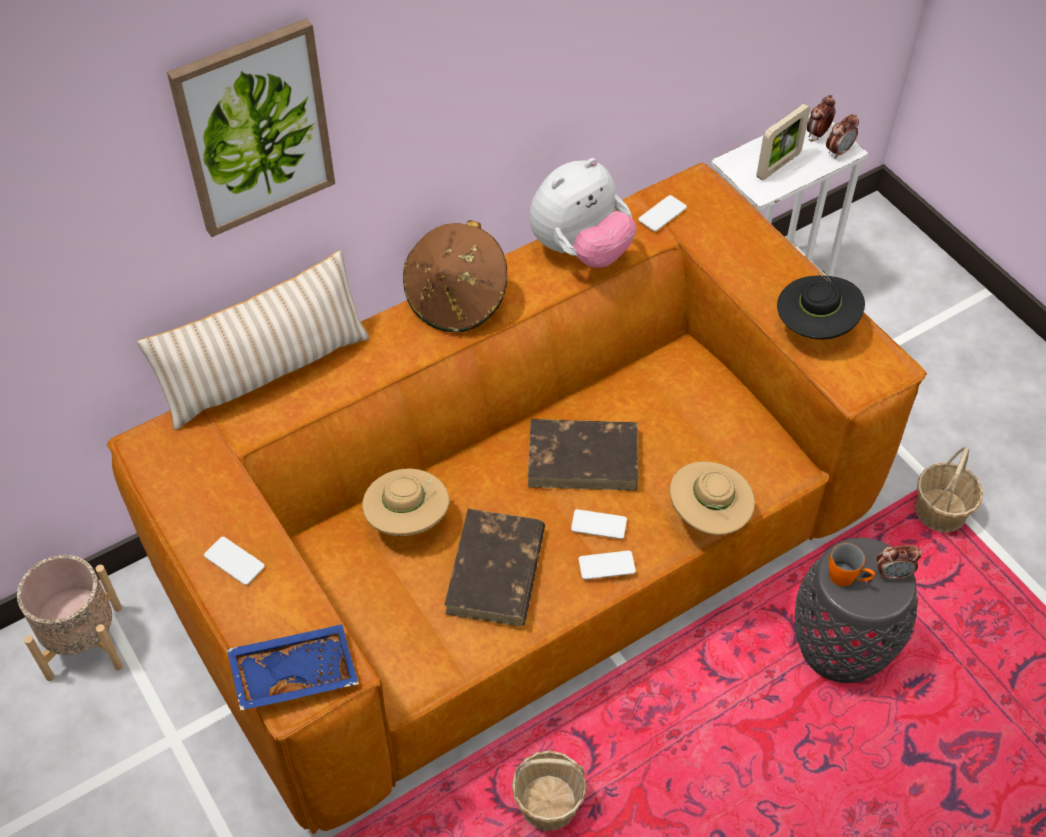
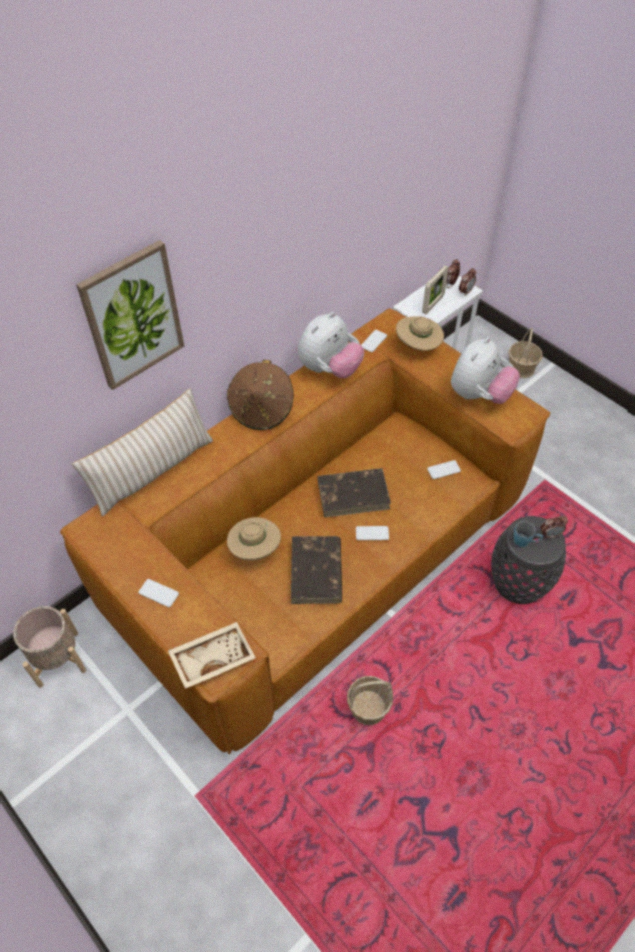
camera: 10 degrees left, 0 degrees up
blue tray [227,624,359,711] -> beige tray [168,622,256,689]
phone [578,550,636,580] -> phone moved to [427,460,461,479]
beige hat [670,461,755,535] -> beige hat moved to [396,316,444,351]
black hat [777,270,865,339] -> plush toy [451,337,520,404]
orange mug [829,543,875,586] -> blue mug [514,521,543,547]
basket [915,447,983,533] -> basket moved to [508,328,543,378]

